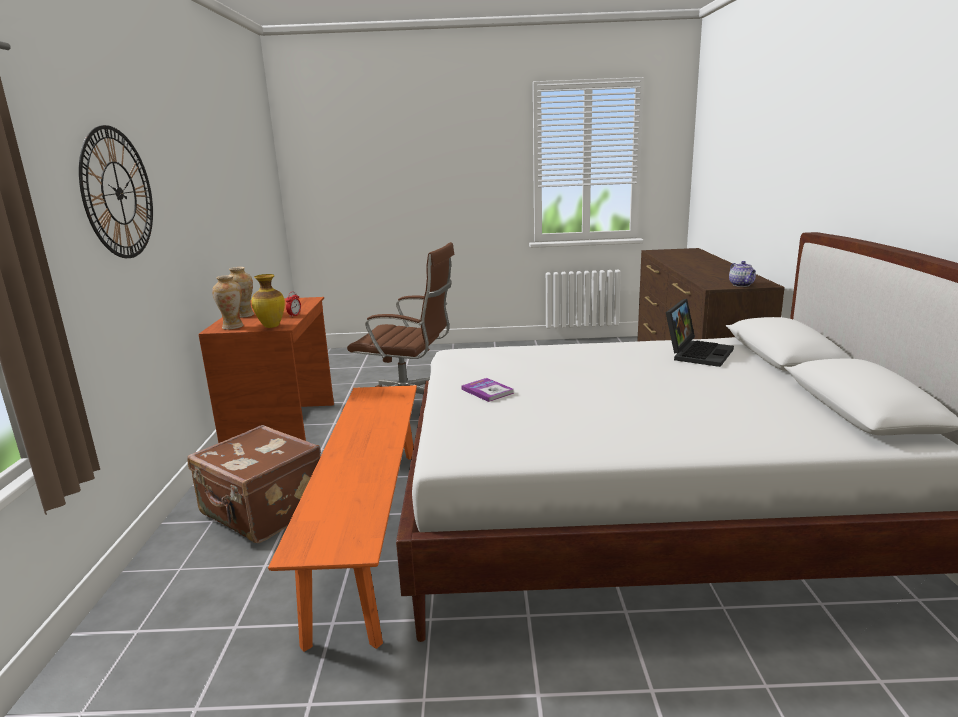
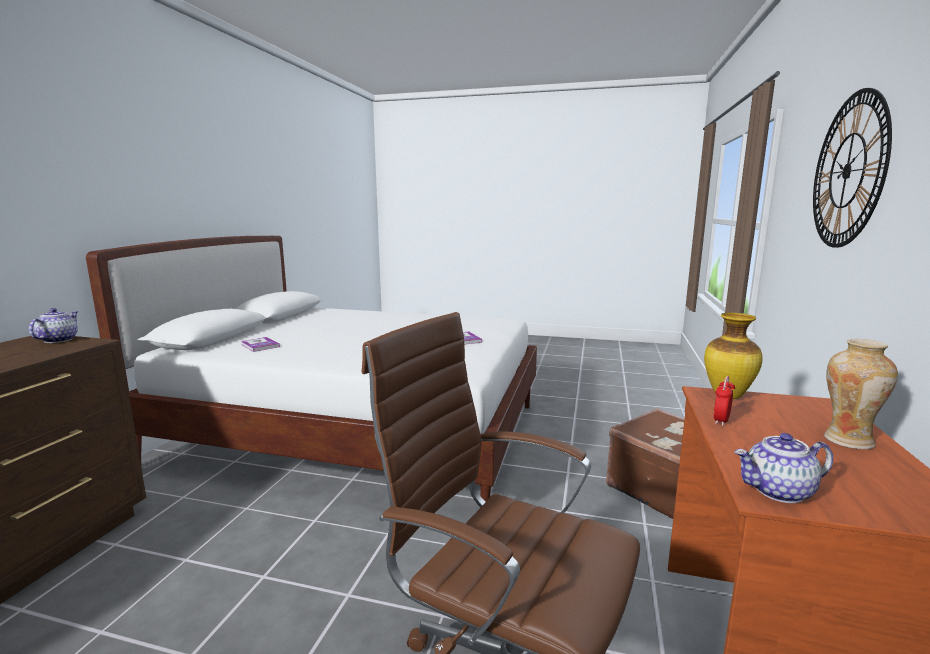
camera: 165 degrees left, 5 degrees down
vase [212,275,244,330] -> none
orange bench [268,385,417,652] -> none
laptop [666,299,734,367] -> book [241,337,280,352]
none -> teapot [735,433,833,503]

